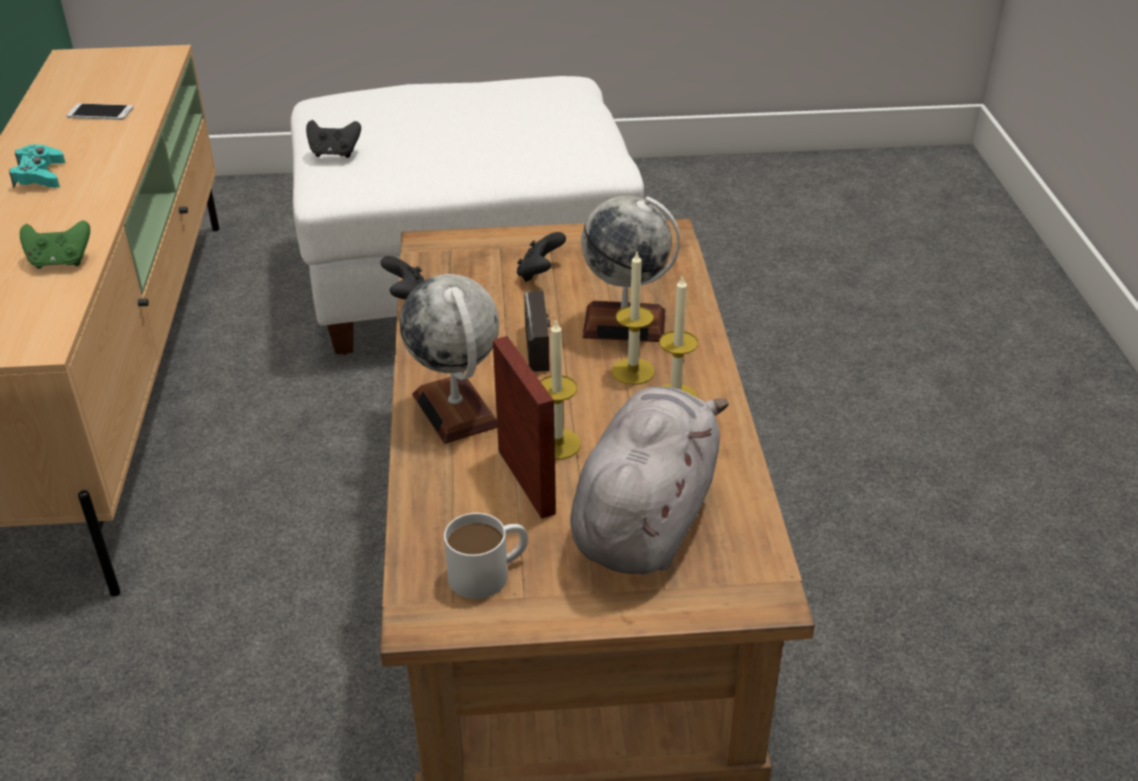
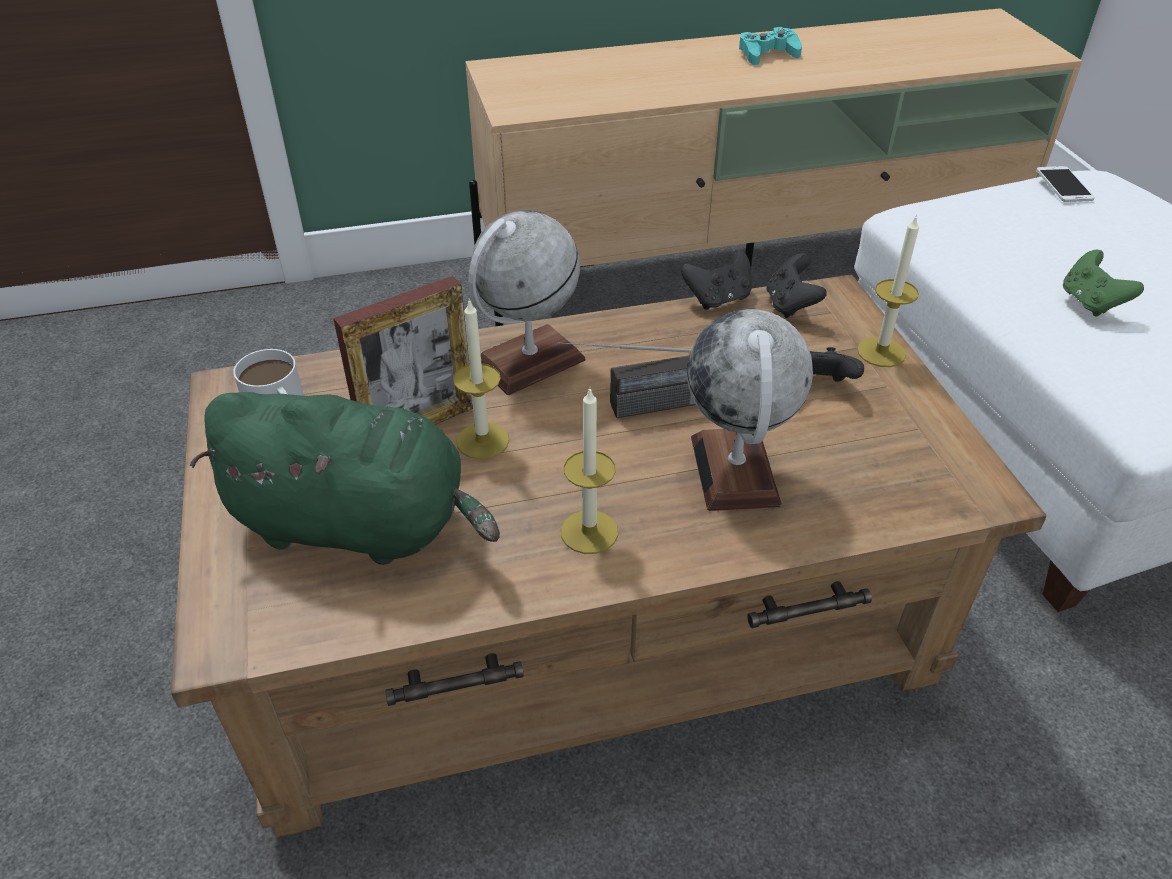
camera: 80 degrees right, 5 degrees up
green game controller [20,220,90,269] -> green game controller moved to [1063,250,1144,317]
phone [66,103,133,120] -> phone moved to [1036,166,1095,202]
black game controller [306,120,361,158] -> black game controller moved to [766,253,827,318]
grey plush toy [570,387,729,574] -> green plush toy [190,392,500,565]
candle [611,252,655,385] -> candle moved to [857,214,919,367]

